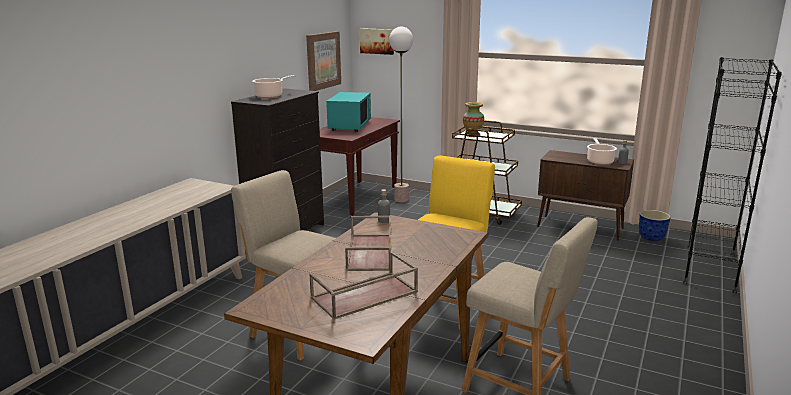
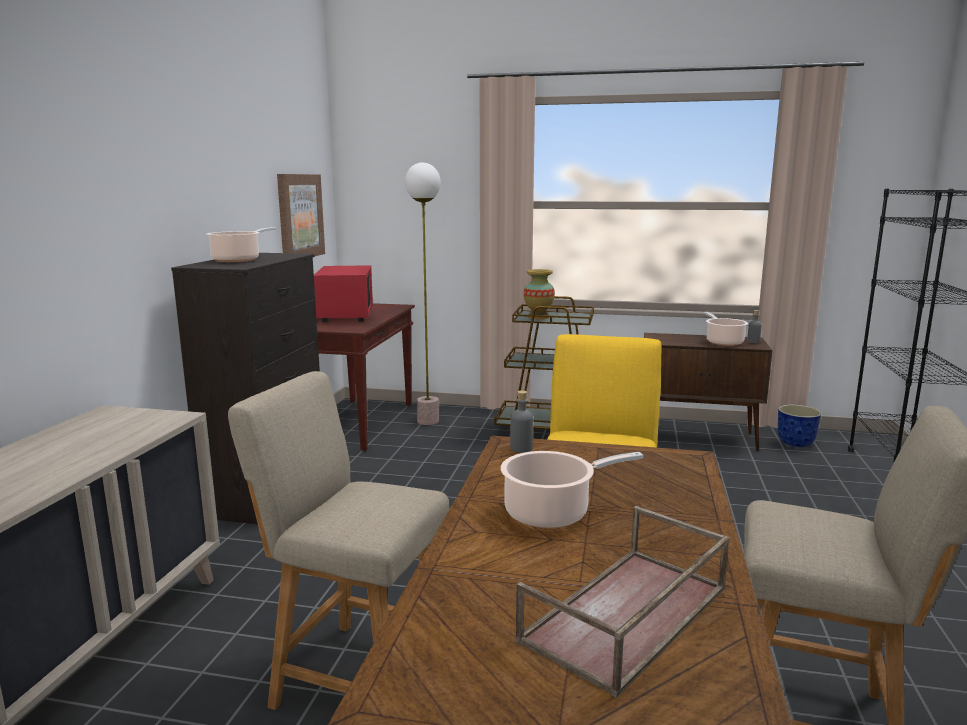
camera: 15 degrees left, 5 degrees down
turquoise microwave [326,92,371,132] -> red microwave [314,265,373,322]
brown tray [345,216,391,271] -> cooking pot [501,451,644,528]
picture [360,28,394,55] -> none

